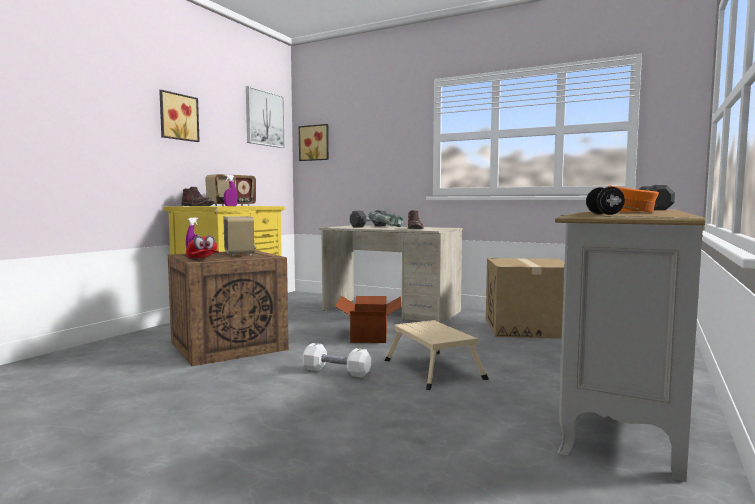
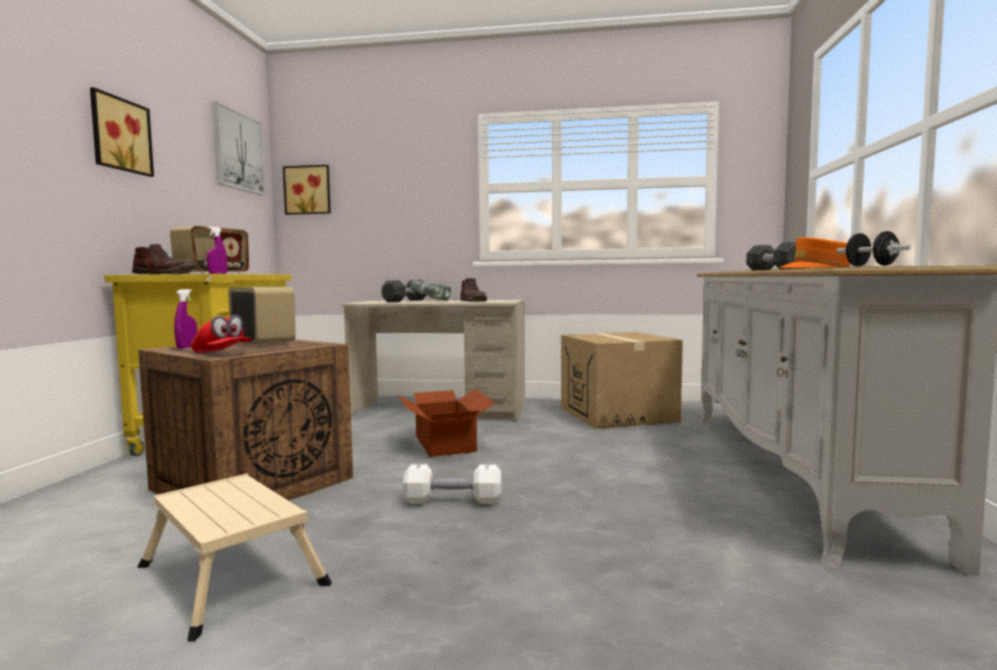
camera: 20 degrees left, 0 degrees up
beige step ladder [384,320,489,390] -> beige step ladder moved to [137,474,332,642]

